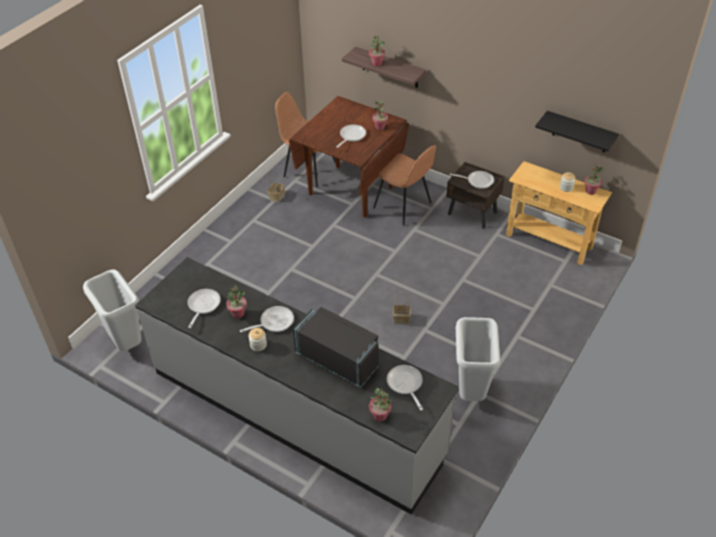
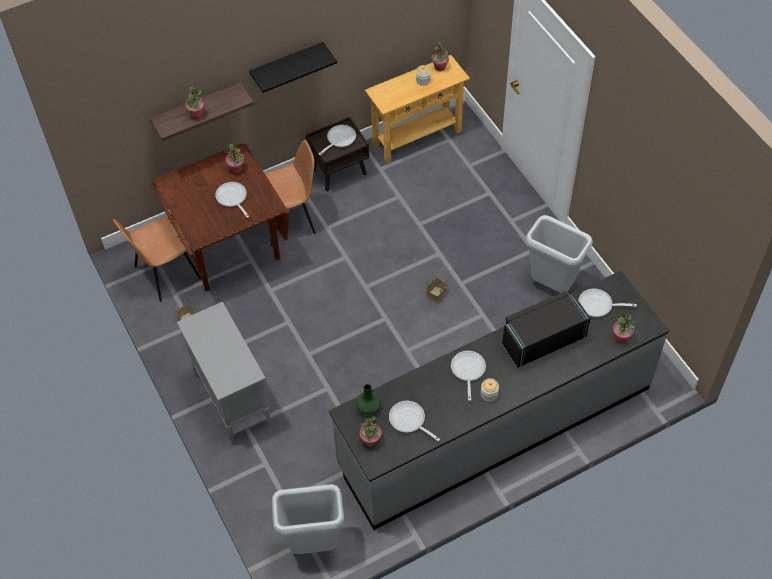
camera: 60 degrees left, 10 degrees up
potted plant [226,285,247,318] -> potted plant moved to [360,416,382,447]
black shelf [535,111,619,152] -> black shelf moved to [249,42,337,93]
none -> grey cabinet [177,302,272,444]
none -> green vase [356,384,381,415]

